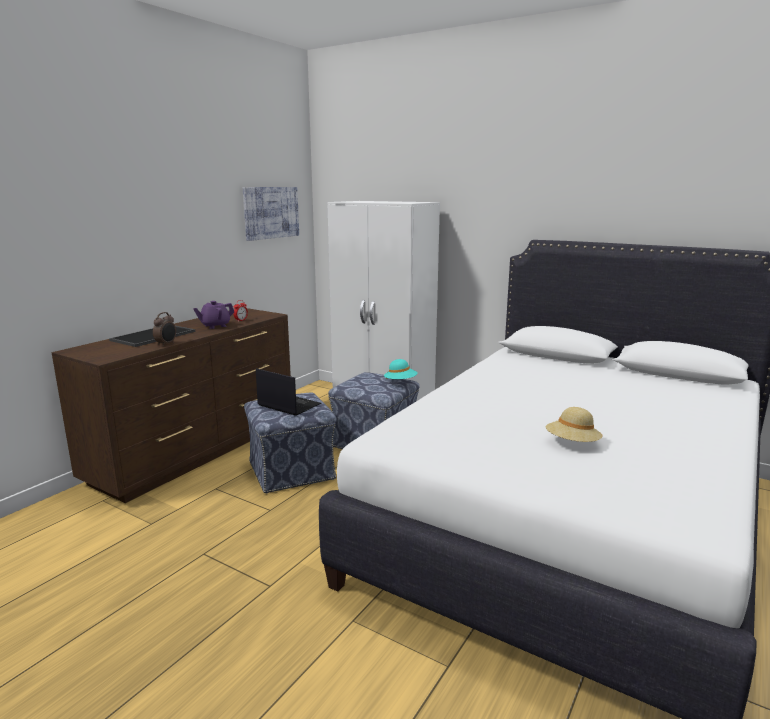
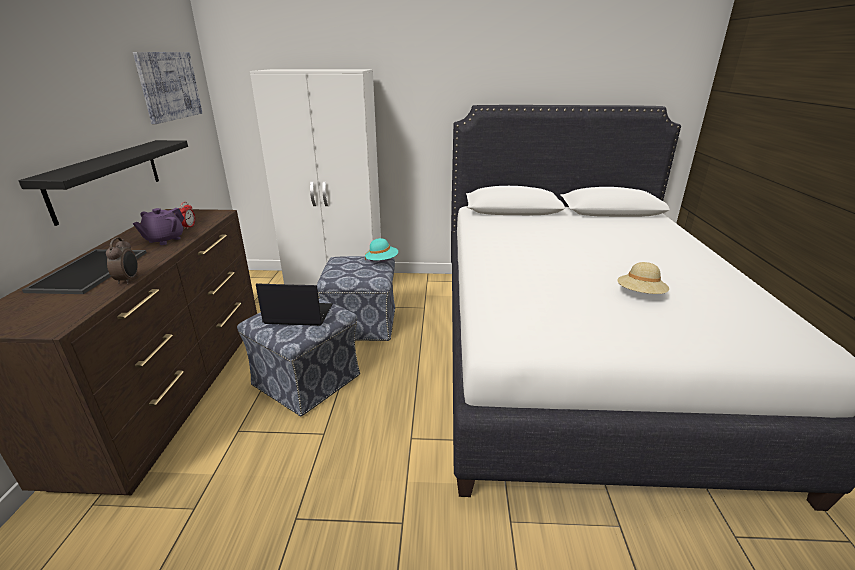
camera: 30 degrees left, 10 degrees up
none -> black shelf [18,140,188,226]

